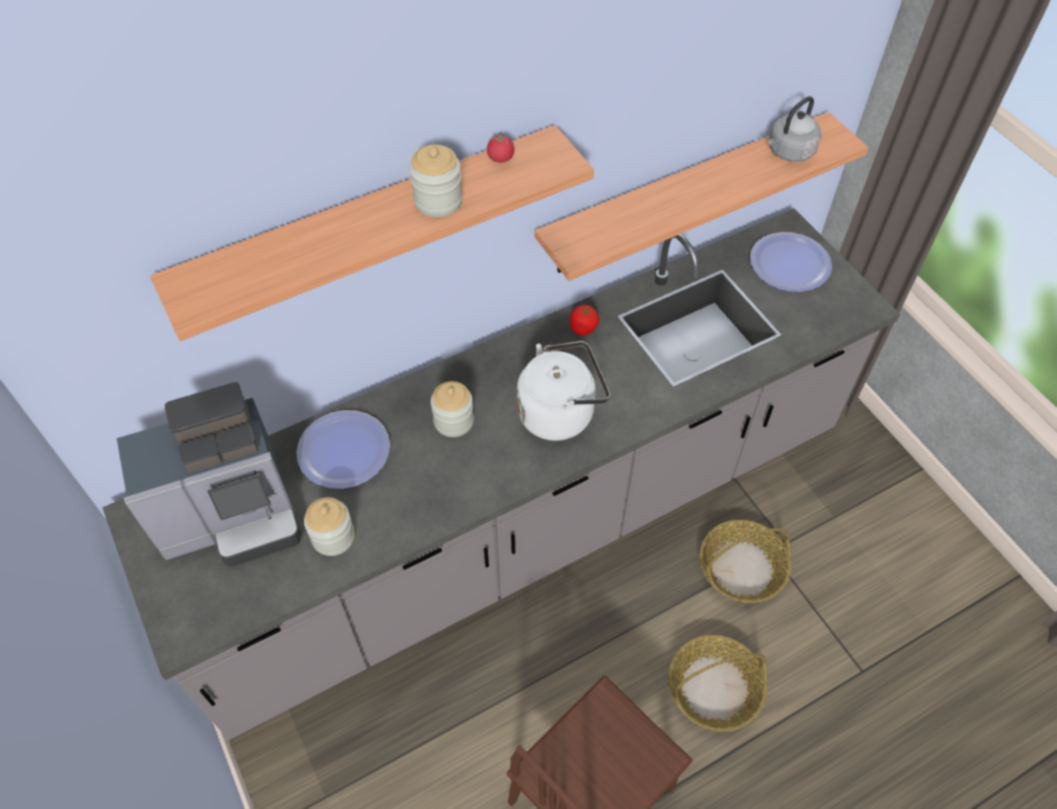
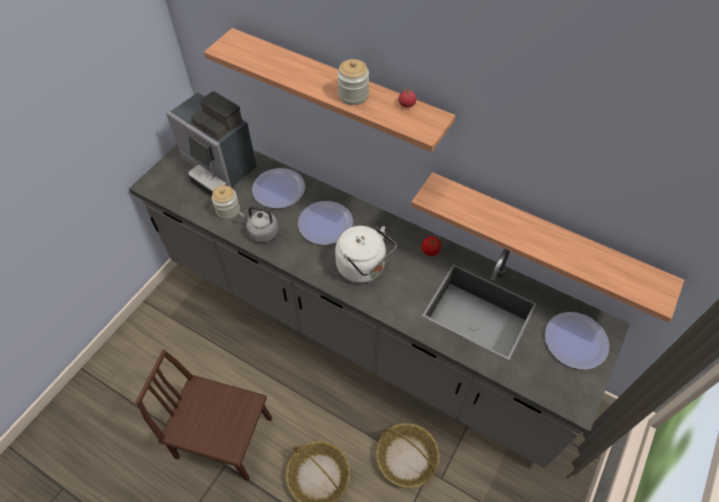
camera: 60 degrees right, 0 degrees up
jar [431,381,474,437] -> plate [298,201,353,245]
grey kettle [768,96,821,162] -> grey kettle moved to [239,206,279,242]

